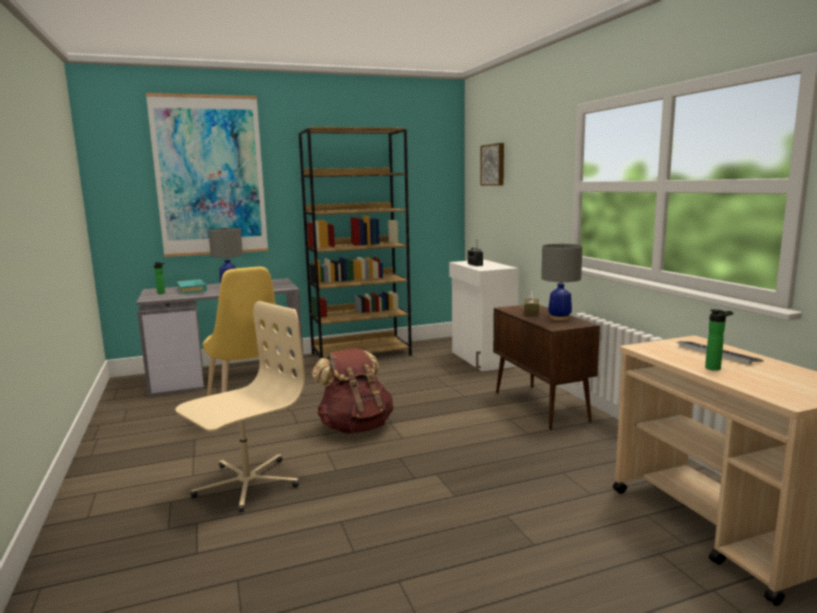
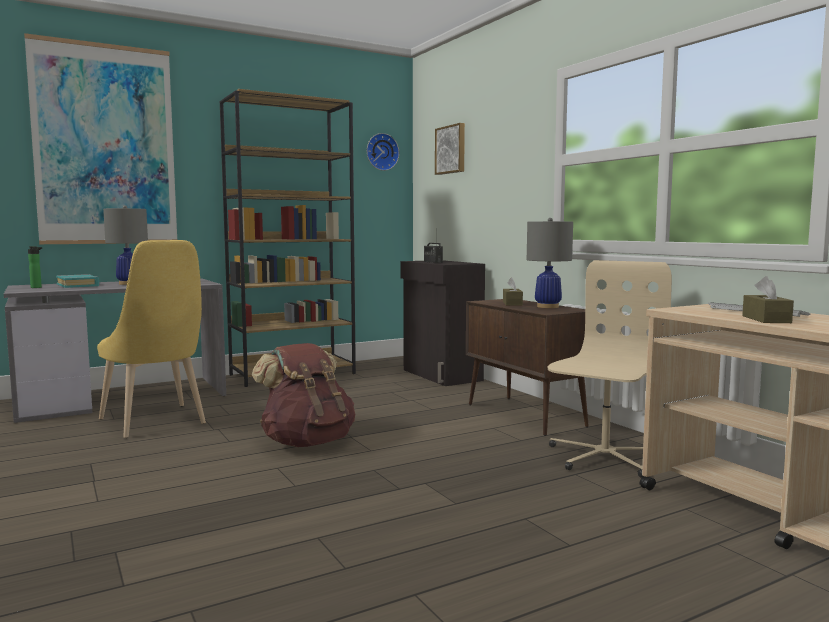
camera: 10 degrees left, 5 degrees down
beige office chair [176,301,305,513] -> beige office chair moved to [548,260,672,478]
white cabinet [449,260,518,371] -> black cabinet [401,260,485,386]
bottle [705,309,733,371] -> brown tissue box [742,276,794,323]
none -> wall clock [367,133,399,171]

